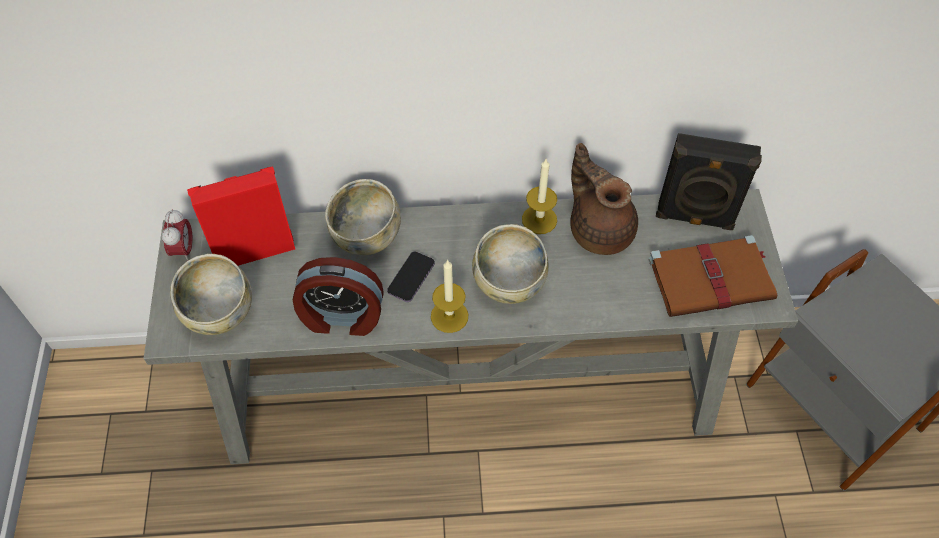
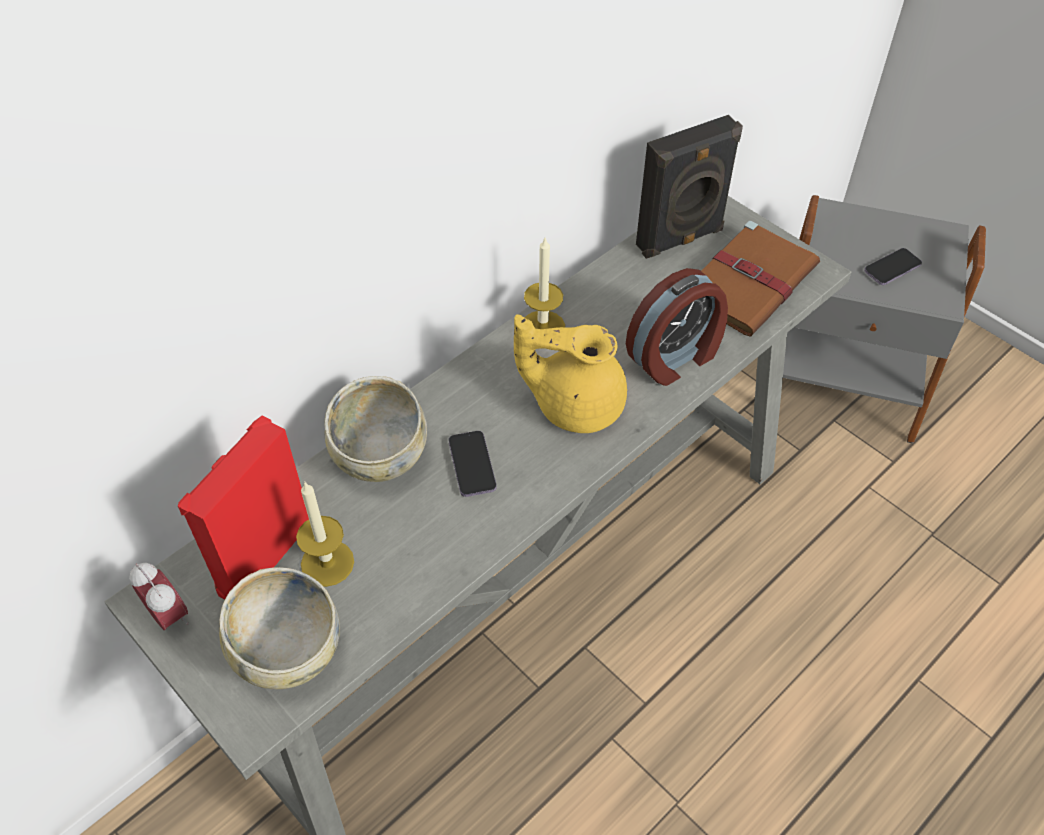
camera: 40 degrees left, 5 degrees down
alarm clock [293,257,384,336] -> alarm clock moved to [626,268,728,386]
candle [431,259,468,333] -> candle moved to [296,482,354,587]
beige bowl [472,224,549,304] -> yellow teapot [514,314,627,433]
brown teapot [570,143,638,255] -> none
none -> phone [864,248,922,285]

